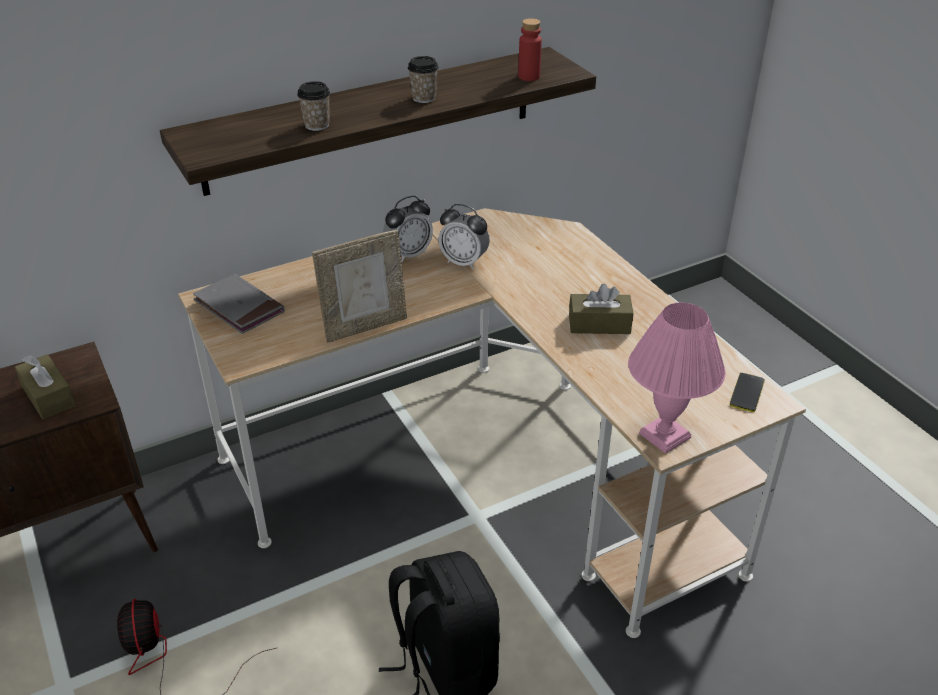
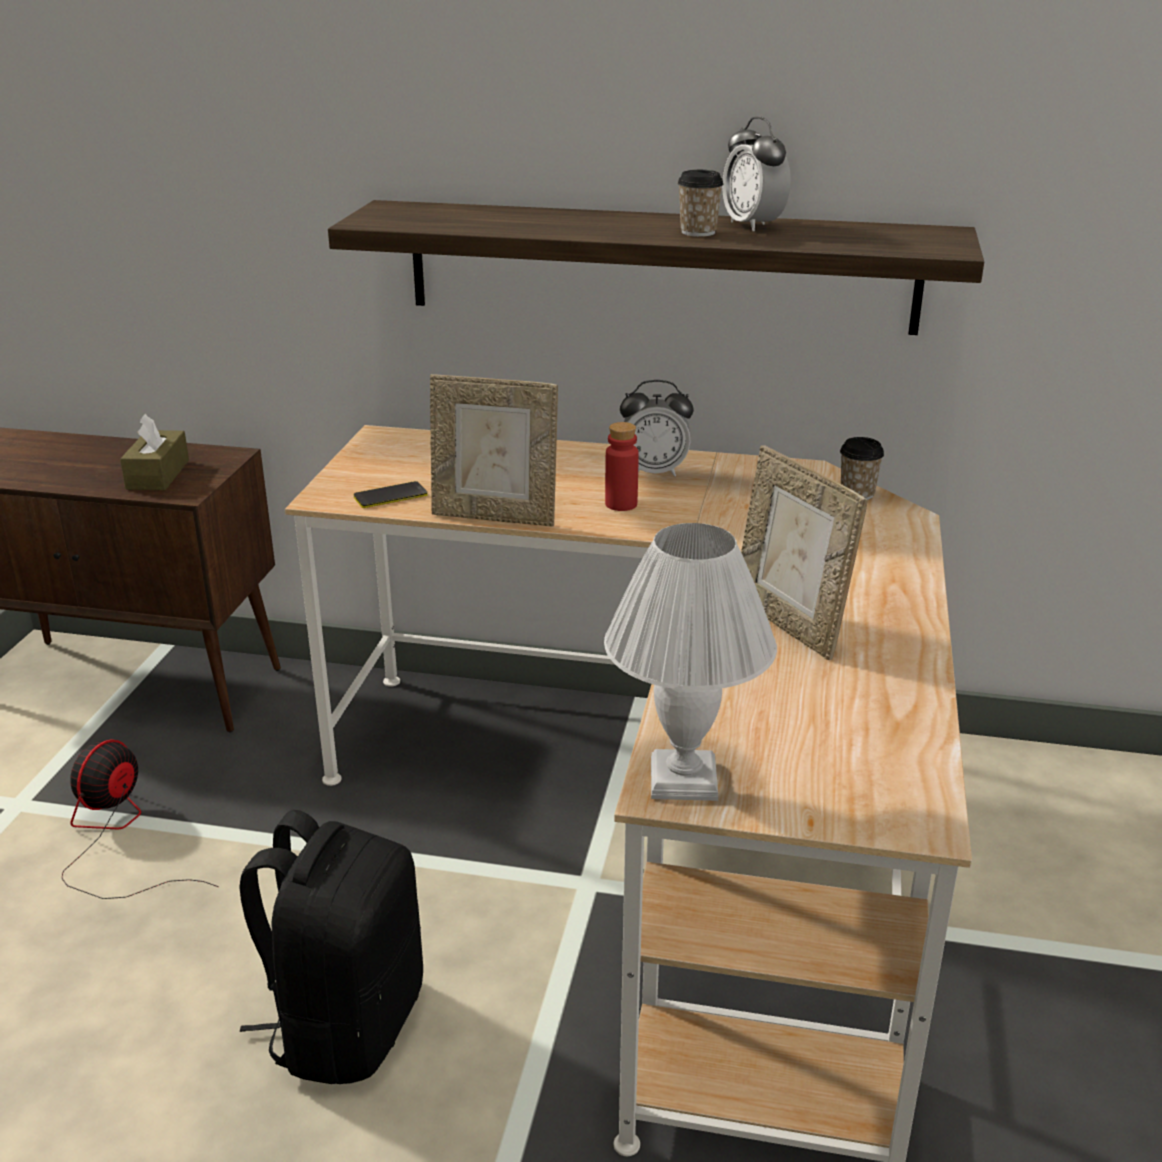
camera: 40 degrees right, 10 degrees down
grey book [193,274,285,334] -> none
cup [297,81,330,131] -> cup moved to [840,437,884,500]
alarm clock [439,204,490,270] -> alarm clock moved to [722,116,791,231]
red bottle [518,18,542,81] -> red bottle moved to [605,422,639,511]
brown tissue box [569,284,633,334] -> picture frame [741,445,868,660]
pink table lamp [628,302,726,454] -> white table lamp [604,523,777,801]
phone [730,373,765,412] -> phone moved to [354,481,428,508]

